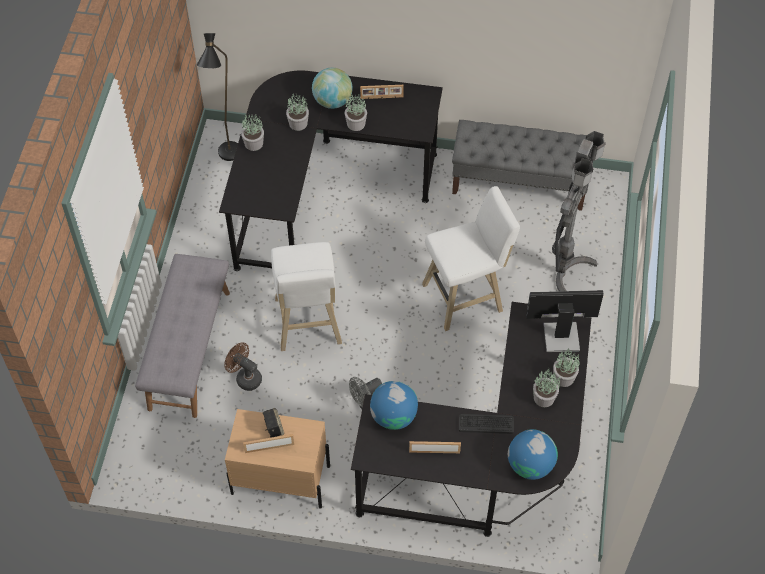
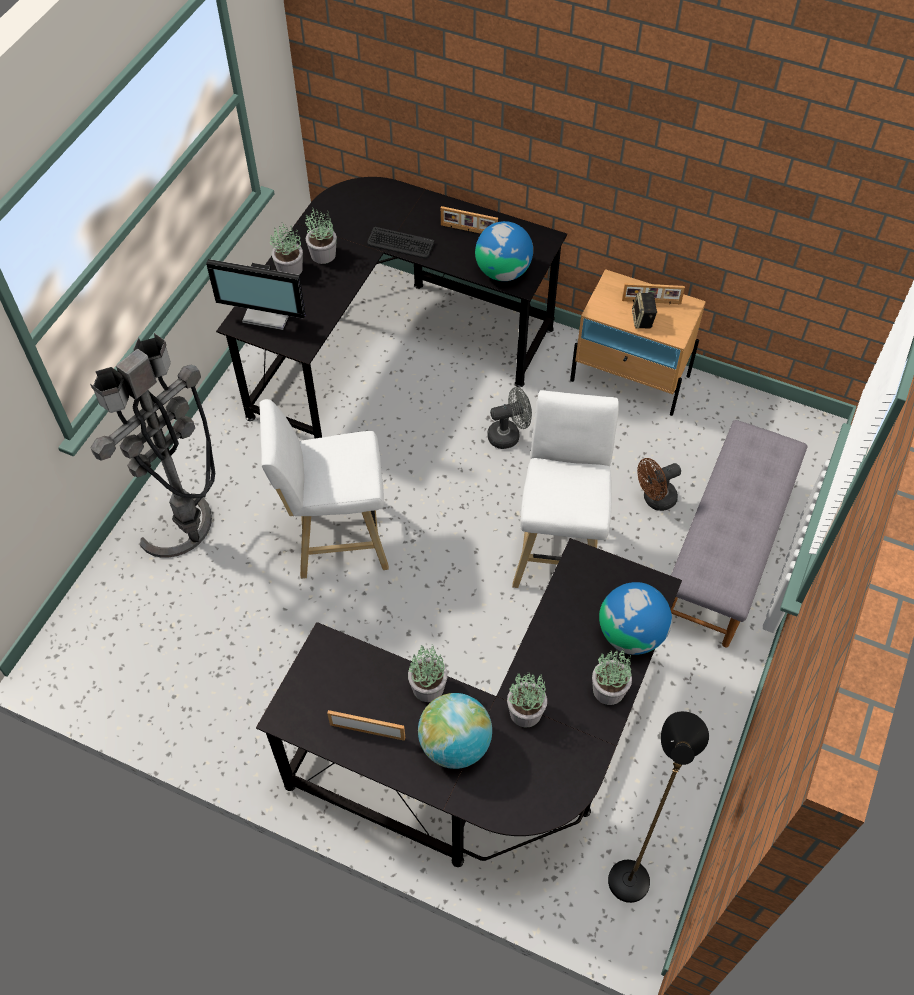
camera: 165 degrees left, 0 degrees up
brown fan [224,342,262,391] -> brown fan turned 105 degrees clockwise [637,458,681,511]
grey bench [452,120,593,211] -> none
globe [508,429,558,480] -> globe moved to [599,582,672,655]

